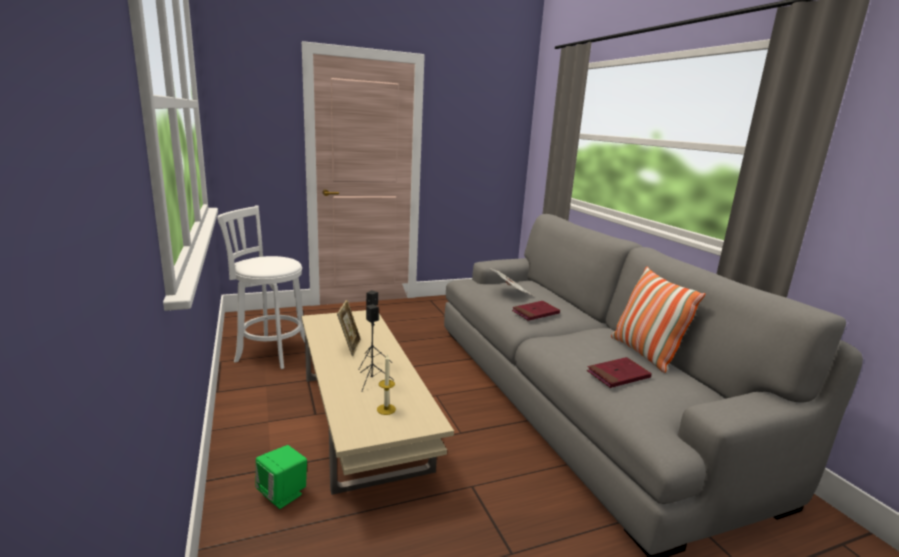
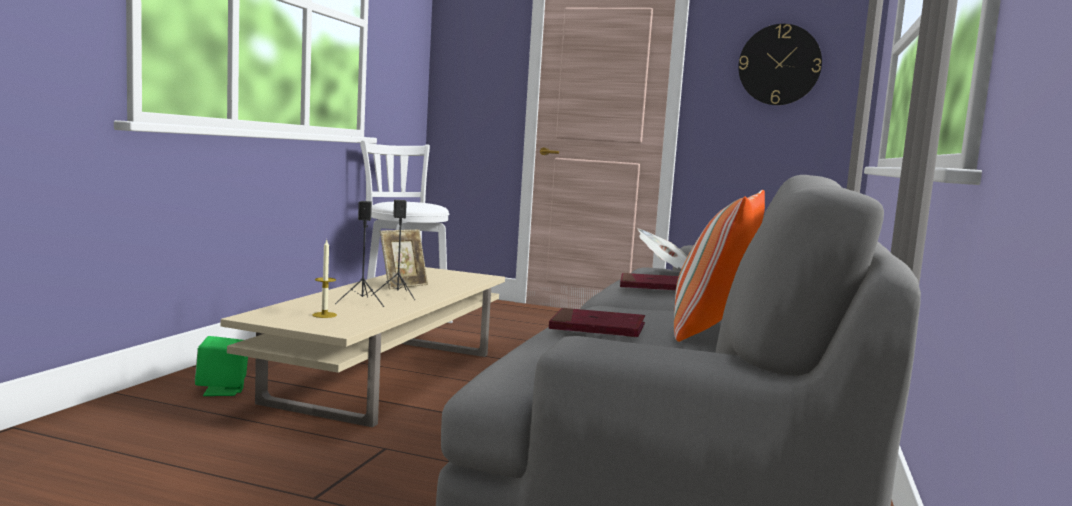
camera: 40 degrees right, 10 degrees down
none -> wall clock [738,24,822,105]

